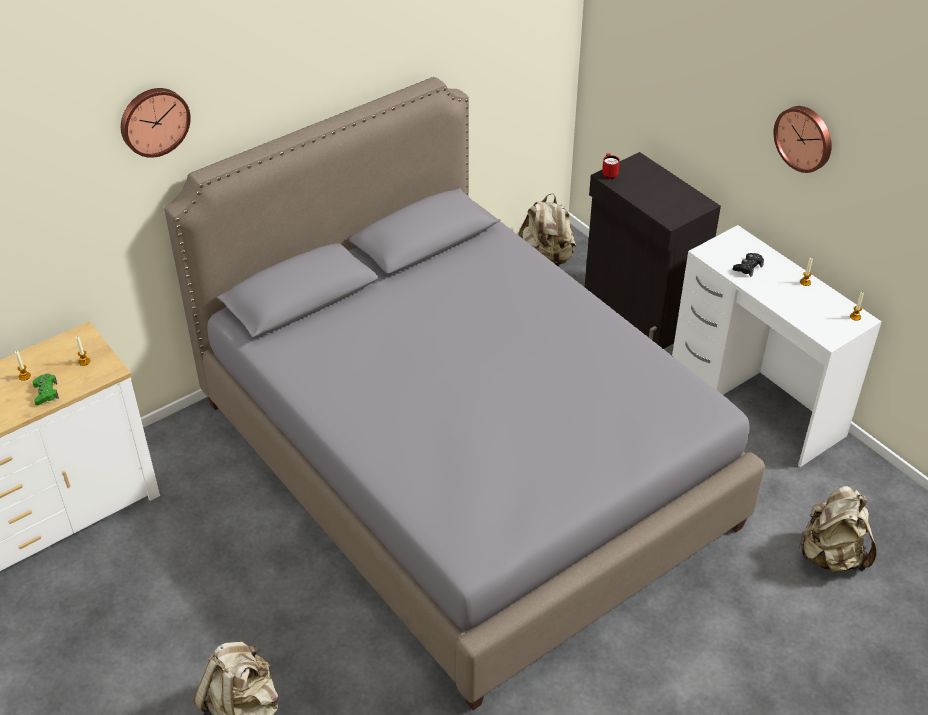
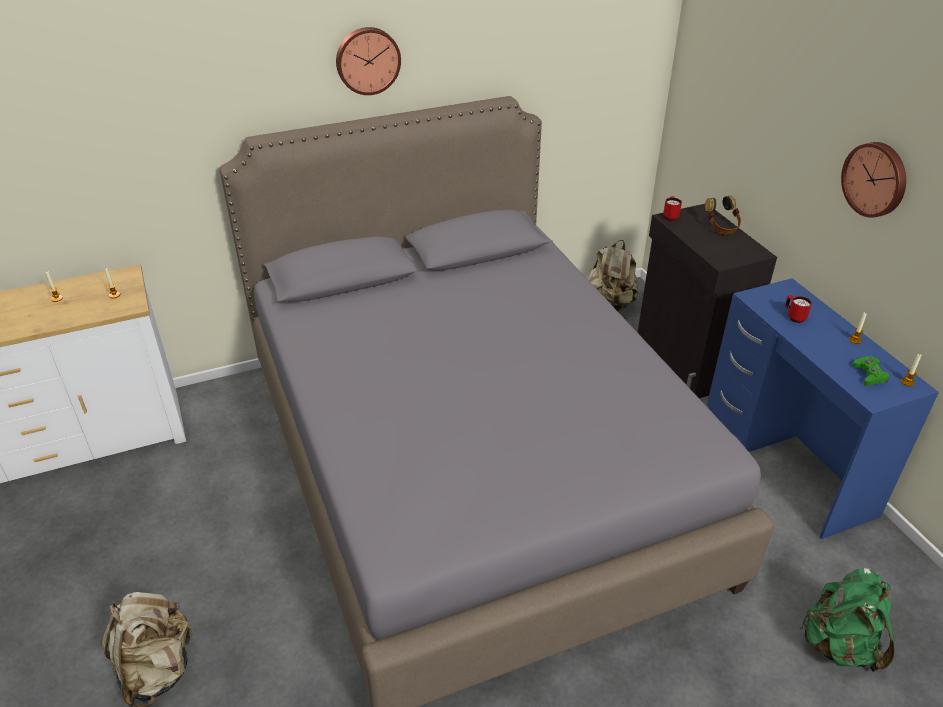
camera: 15 degrees right, 5 degrees down
green game controller [32,374,59,406] -> green game controller moved to [852,356,890,386]
wall clock [121,88,191,158] -> wall clock moved to [336,27,401,95]
white desk [672,225,882,467] -> blue desk [707,278,939,539]
black game controller [733,253,764,277] -> red mug [785,295,812,323]
beige backpack [798,486,877,573] -> green backpack [800,568,895,672]
none -> headphones [705,196,741,235]

